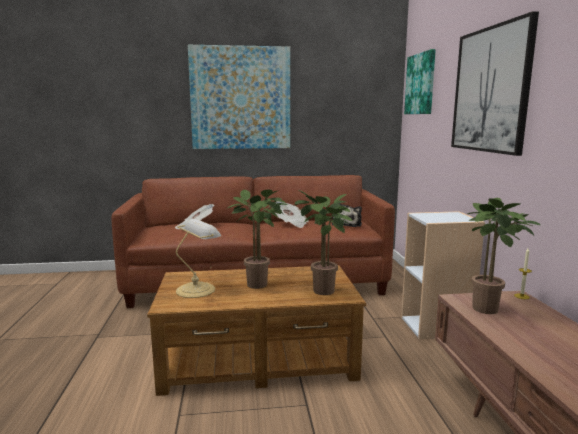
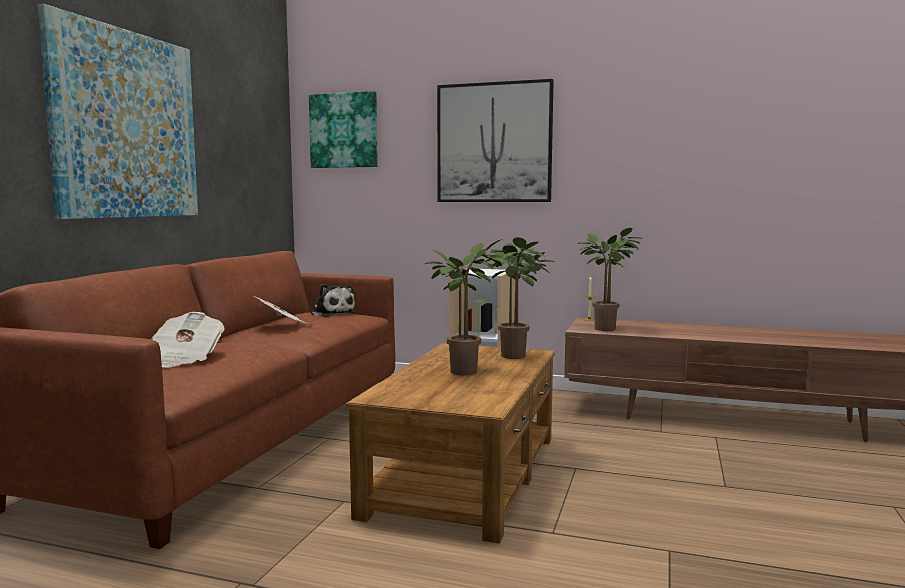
camera: 65 degrees left, 5 degrees down
table lamp [176,219,221,298] -> none

